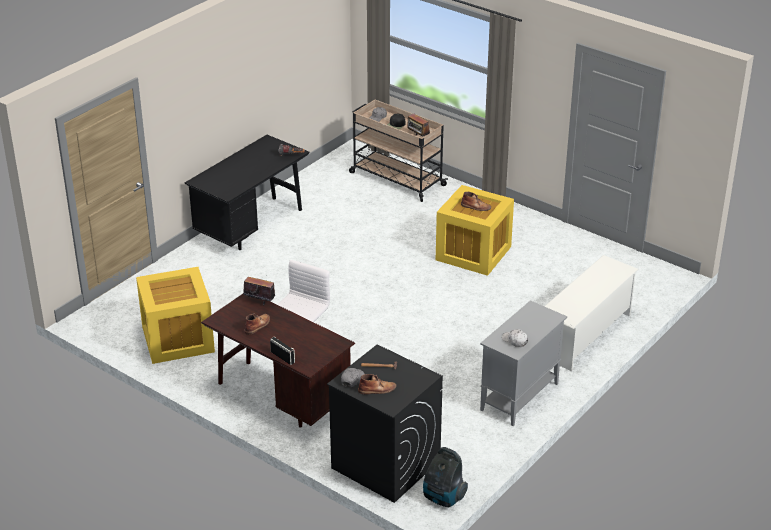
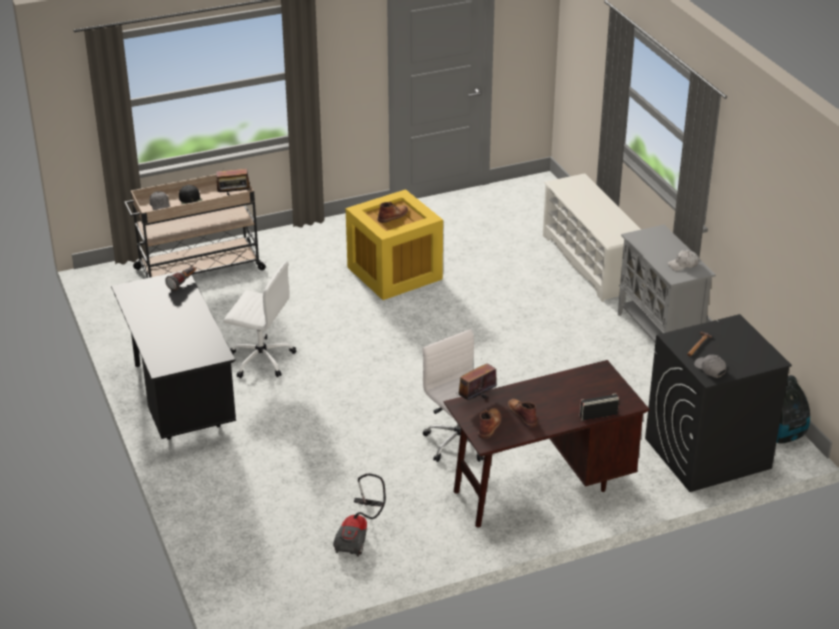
camera: 60 degrees left, 0 degrees up
yellow storage box [136,267,215,364] -> vacuum cleaner [333,473,386,557]
brown boot [358,374,397,394] -> brown boot moved to [478,408,501,439]
none -> white office chair [223,262,296,378]

